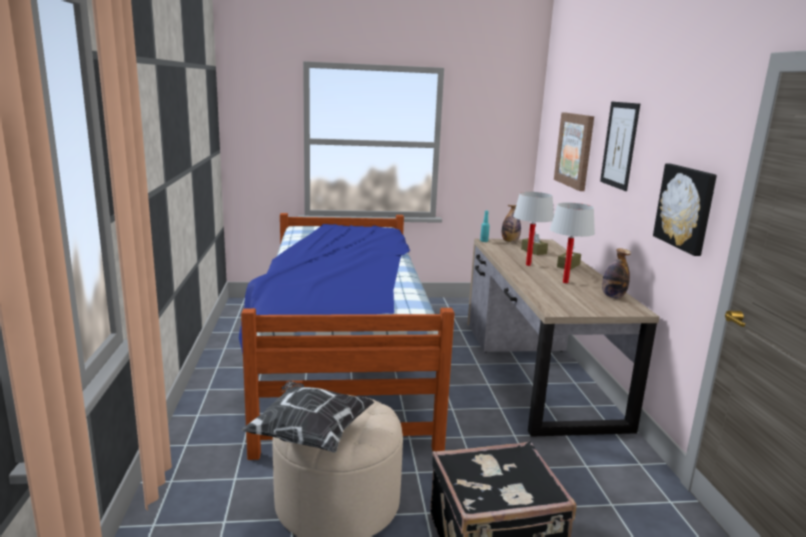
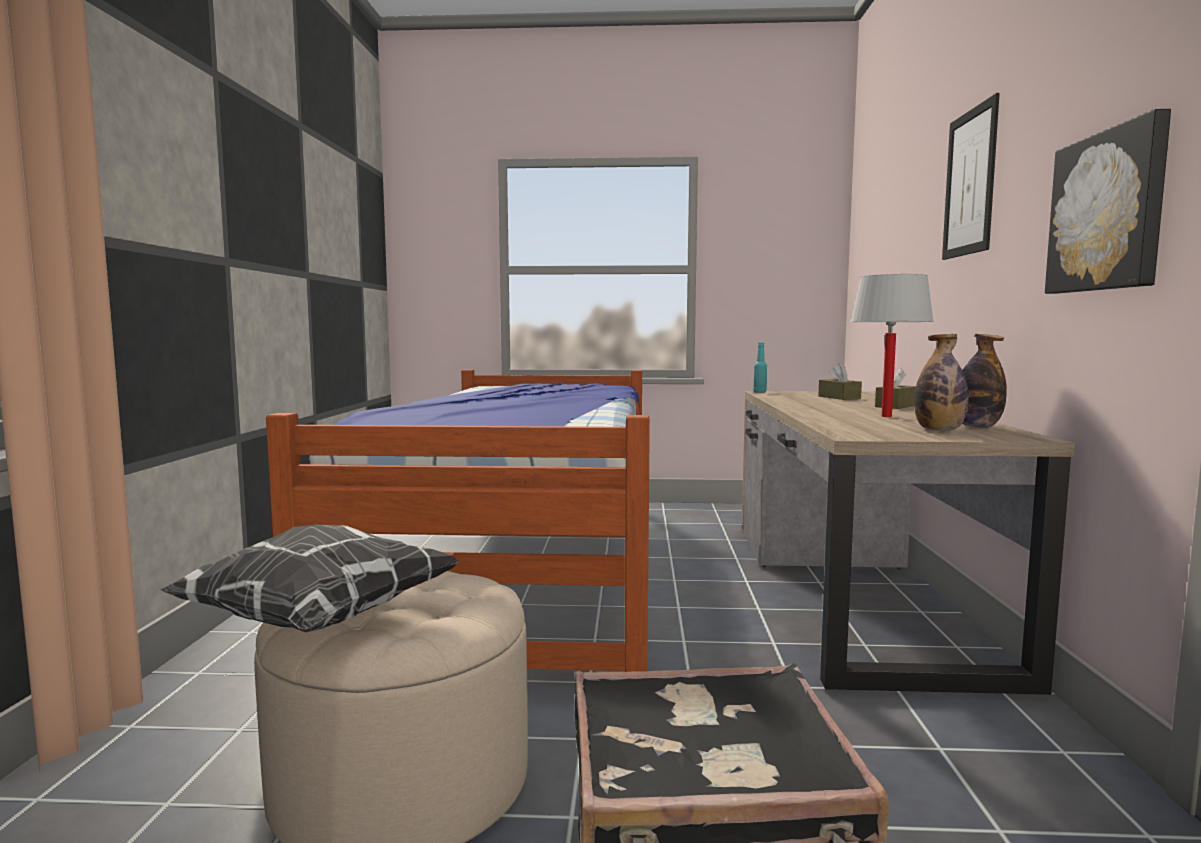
camera: 10 degrees right, 10 degrees down
bottle [502,205,521,242] -> bottle moved to [914,334,969,431]
white table lamp [513,192,554,266] -> none
picture [554,112,594,191] -> none

